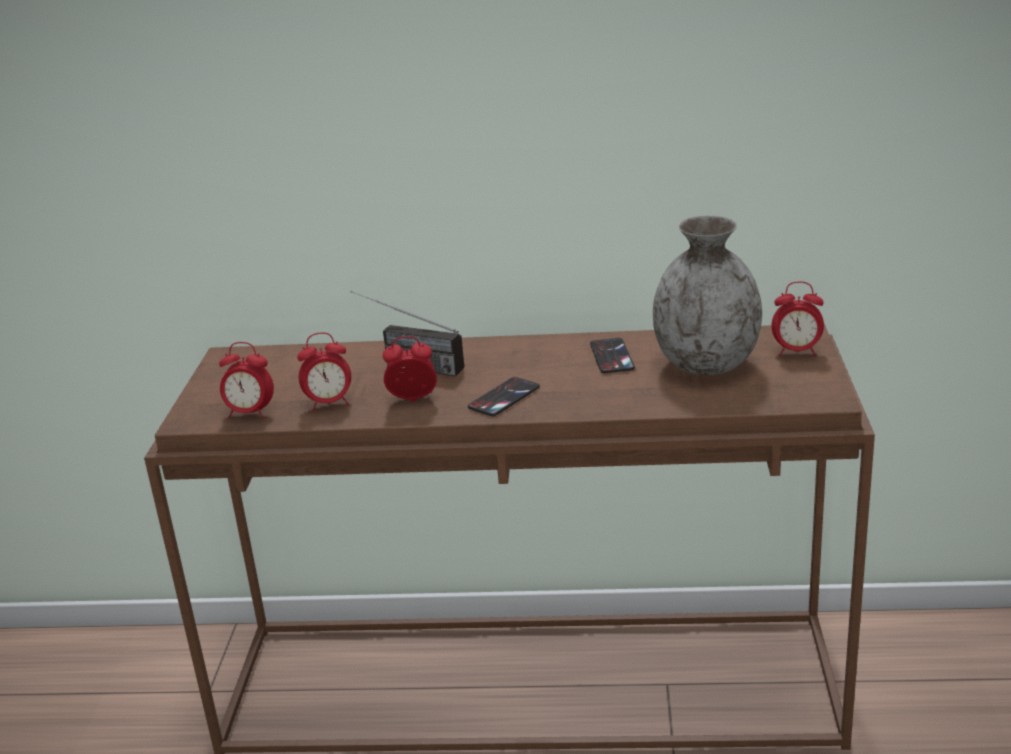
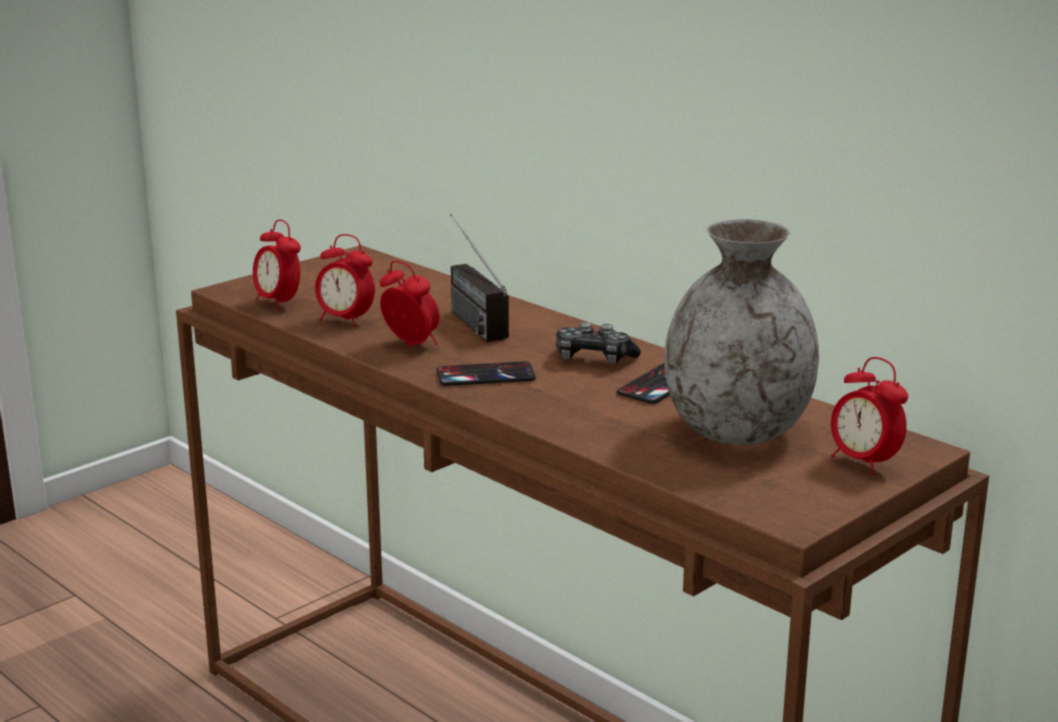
camera: 40 degrees right, 5 degrees down
none -> game controller [556,322,641,364]

